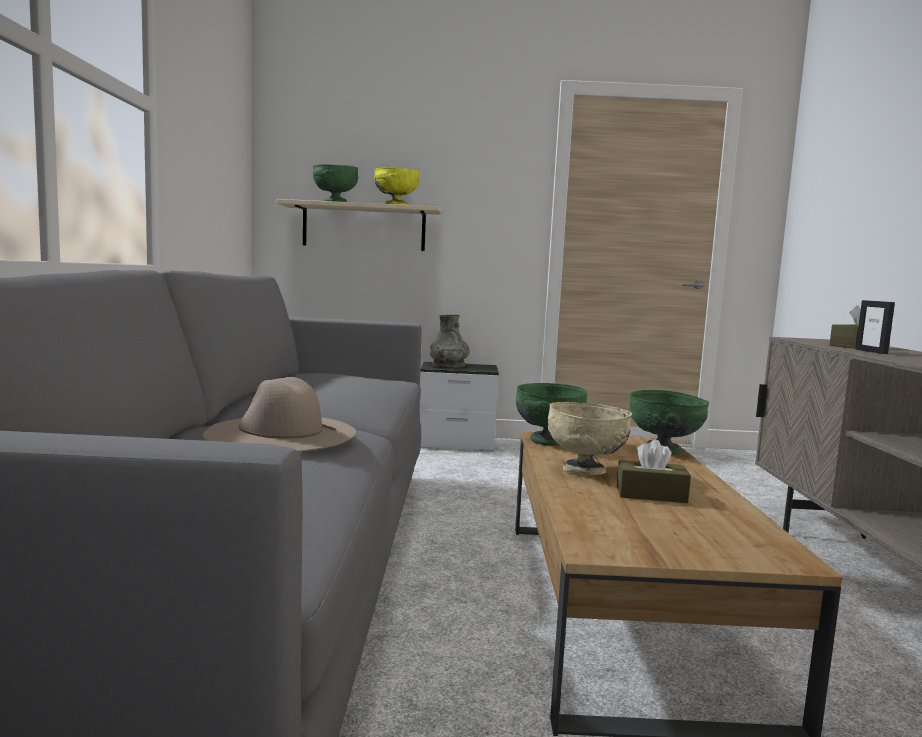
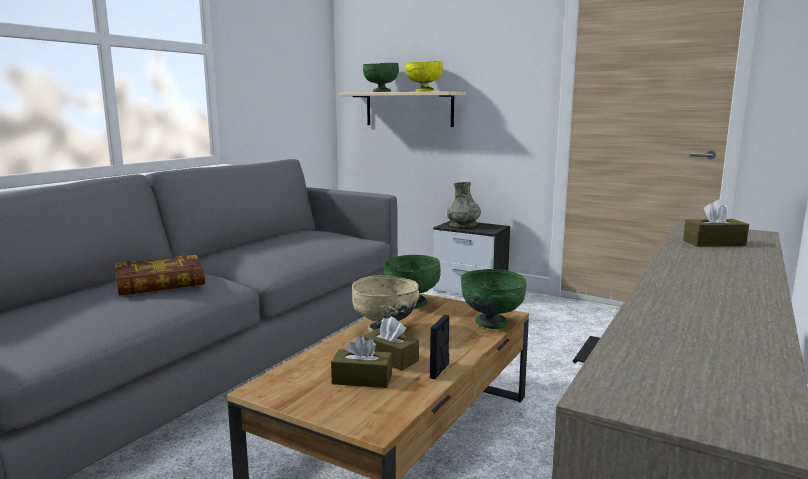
camera: 30 degrees right, 5 degrees up
beige hat [203,377,356,452] -> book [115,255,205,296]
picture frame [855,300,895,354] -> picture frame moved to [430,315,449,379]
none -> brown tissue box [331,335,392,388]

